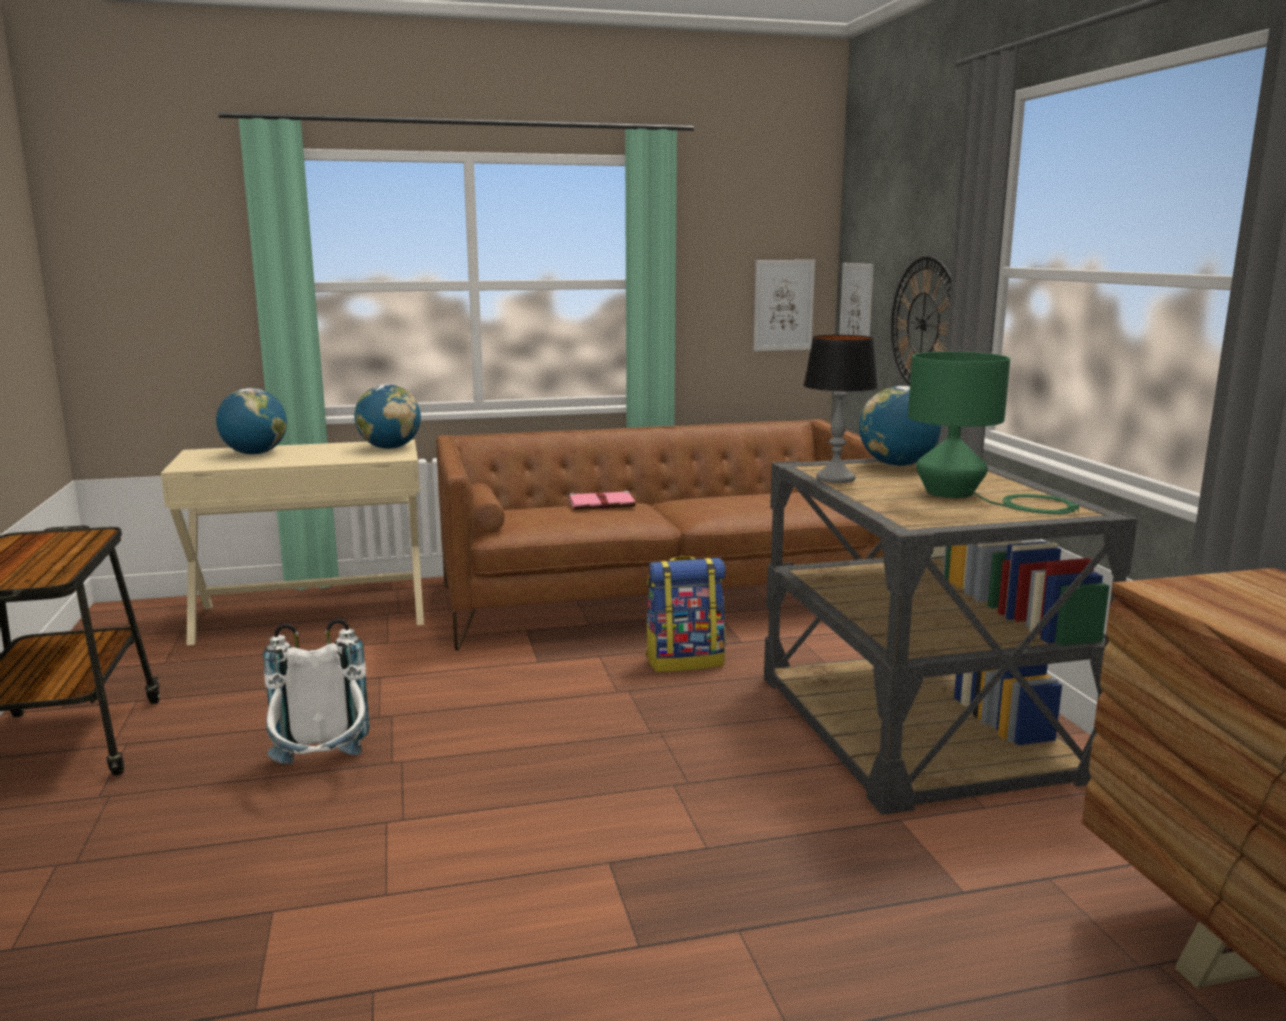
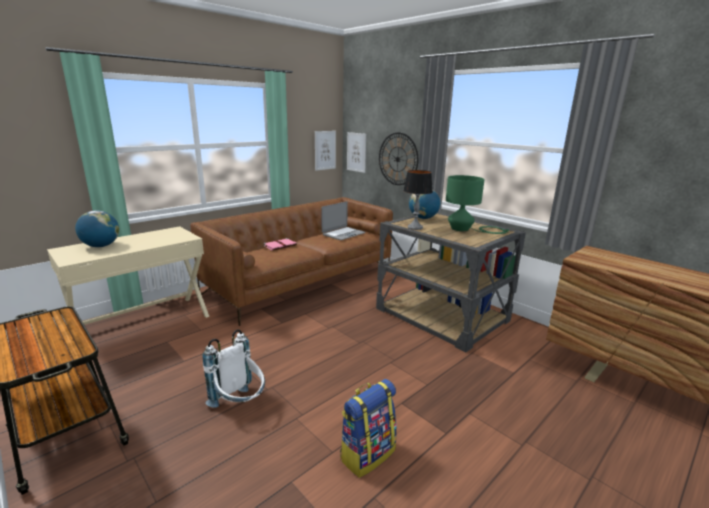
camera: 30 degrees left, 5 degrees up
globe [355,384,421,449] -> none
backpack [645,556,726,672] -> backpack moved to [340,379,397,478]
none -> laptop [321,201,366,240]

